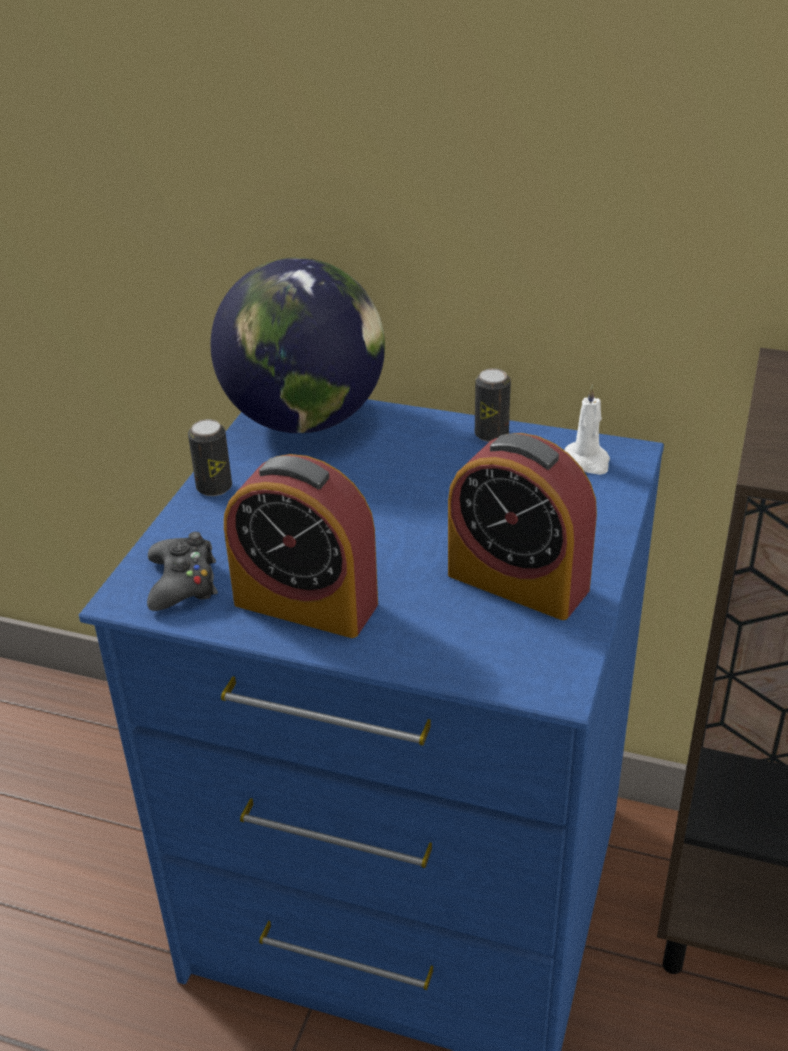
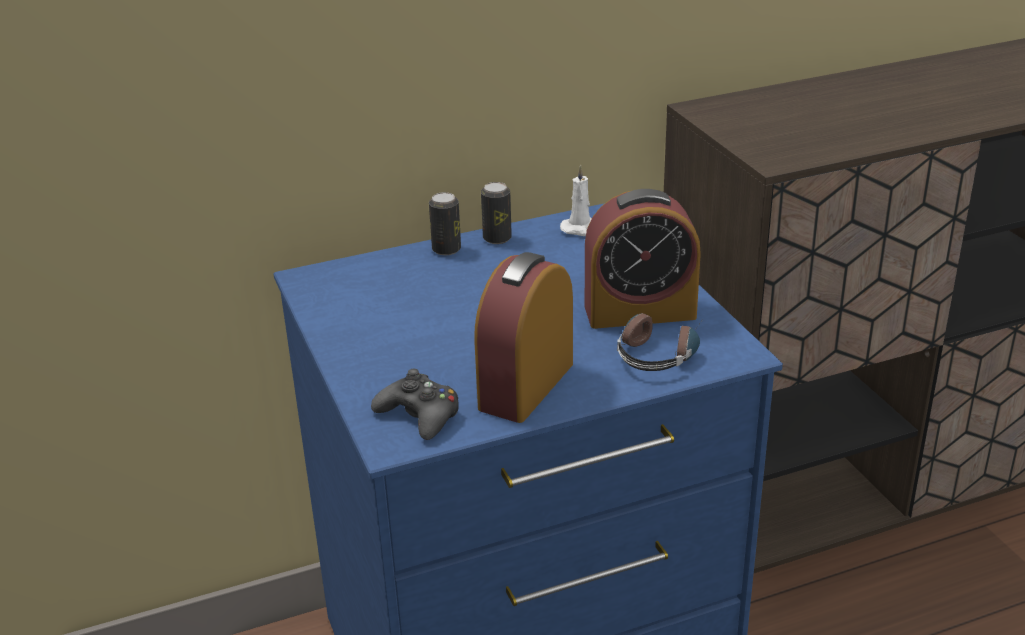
camera: 40 degrees left, 5 degrees down
can [188,419,232,496] -> can moved to [429,192,461,255]
globe [211,257,385,433] -> none
alarm clock [224,454,378,638] -> alarm clock turned 135 degrees clockwise [474,252,573,423]
none -> headphones [617,313,705,371]

